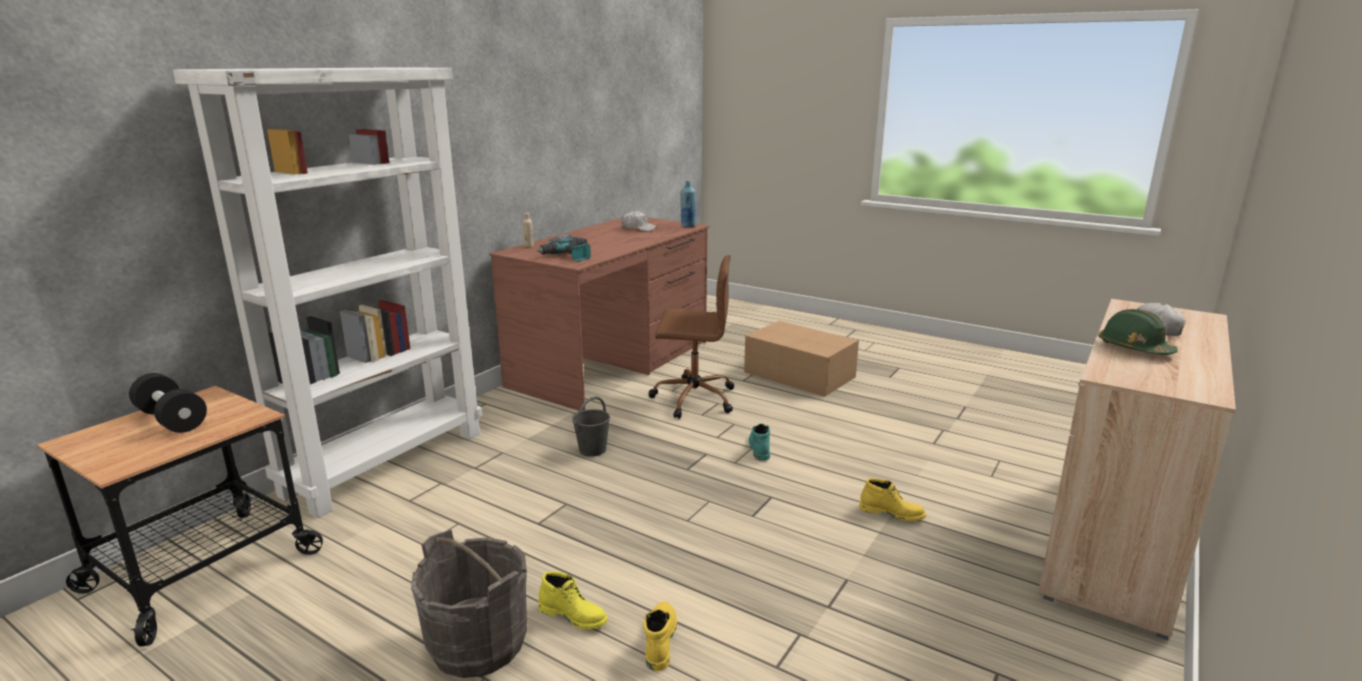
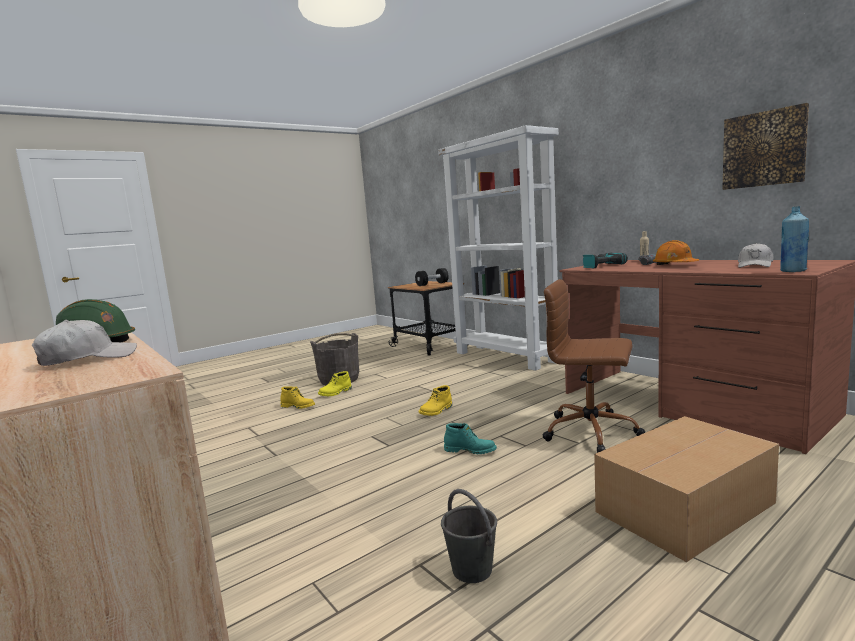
camera: 110 degrees right, 10 degrees down
grey bucket [572,396,610,457] -> grey bucket moved to [441,489,497,583]
brown office chair [648,255,734,419] -> brown office chair turned 90 degrees clockwise [543,279,645,453]
yellow boot [859,478,926,521] -> yellow boot moved to [418,385,452,416]
none -> orange hard hat [653,240,699,265]
none -> picture [722,103,809,190]

